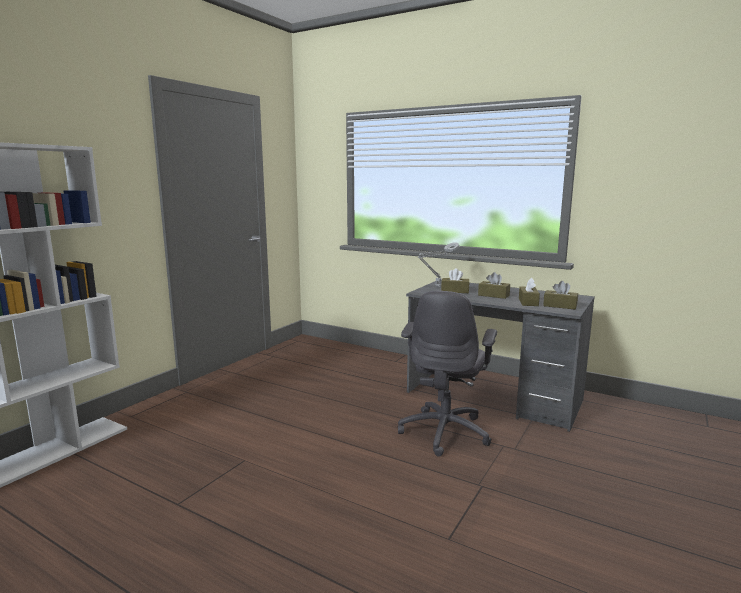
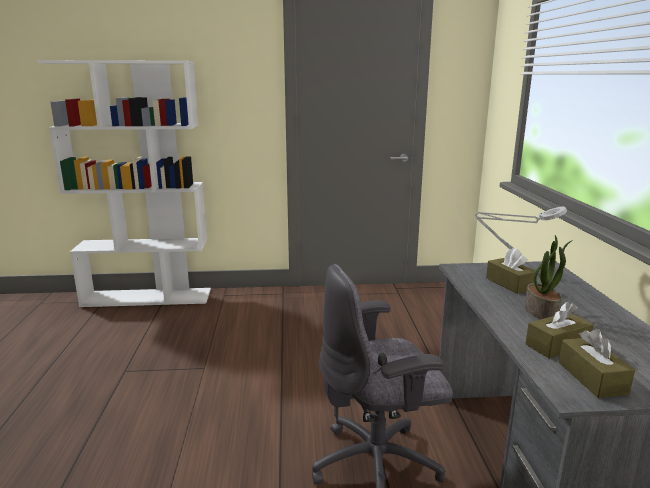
camera: 55 degrees right, 5 degrees up
brown tissue box [478,272,510,299] -> potted plant [525,235,573,319]

